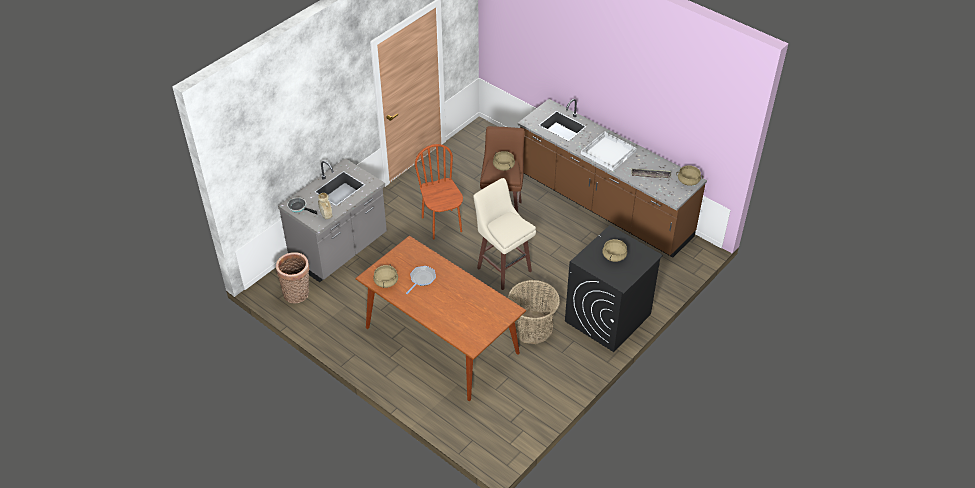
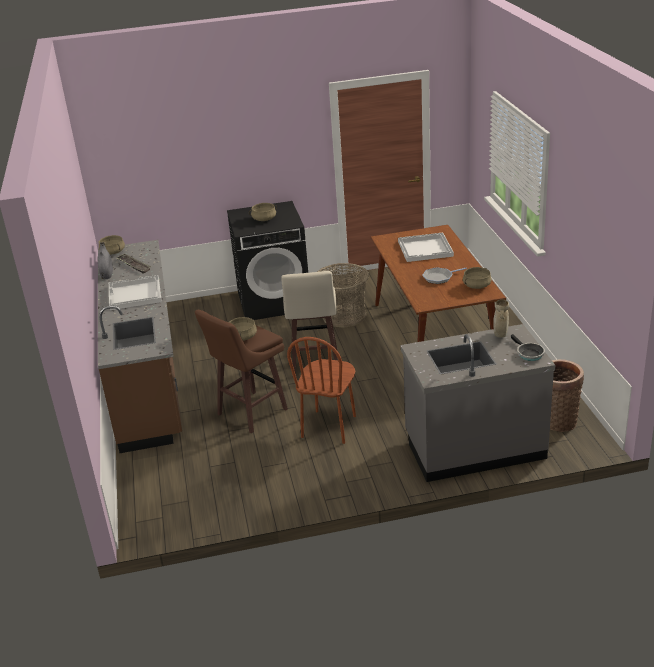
camera: 140 degrees left, 15 degrees down
none -> grey vase [98,242,113,279]
none -> white tray [398,233,454,262]

